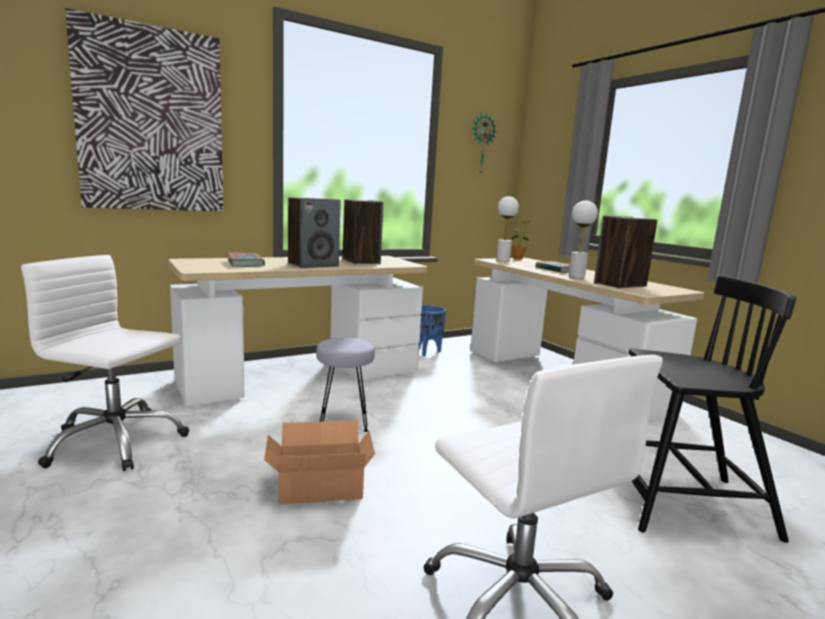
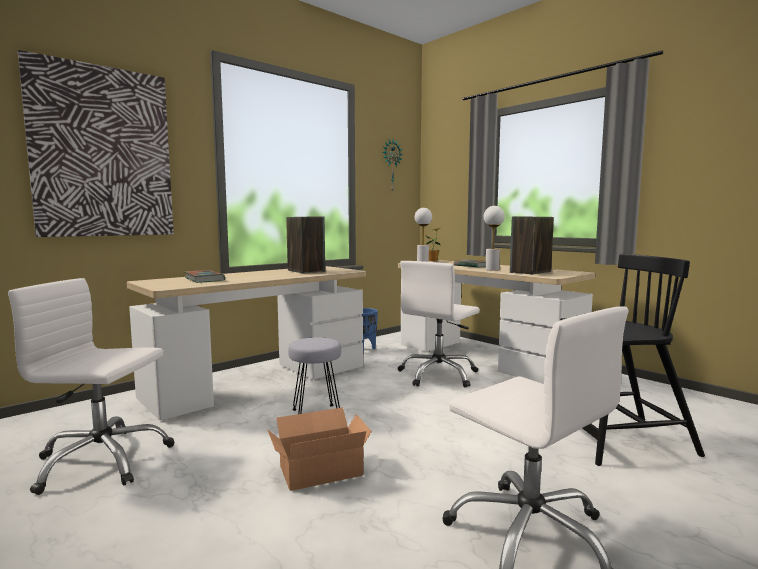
camera: 10 degrees left, 5 degrees down
speaker [288,197,341,268] -> none
none -> white office chair [398,261,480,387]

